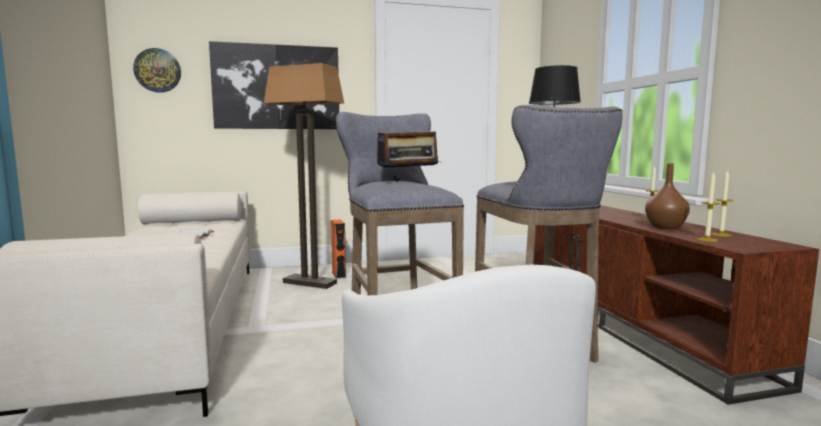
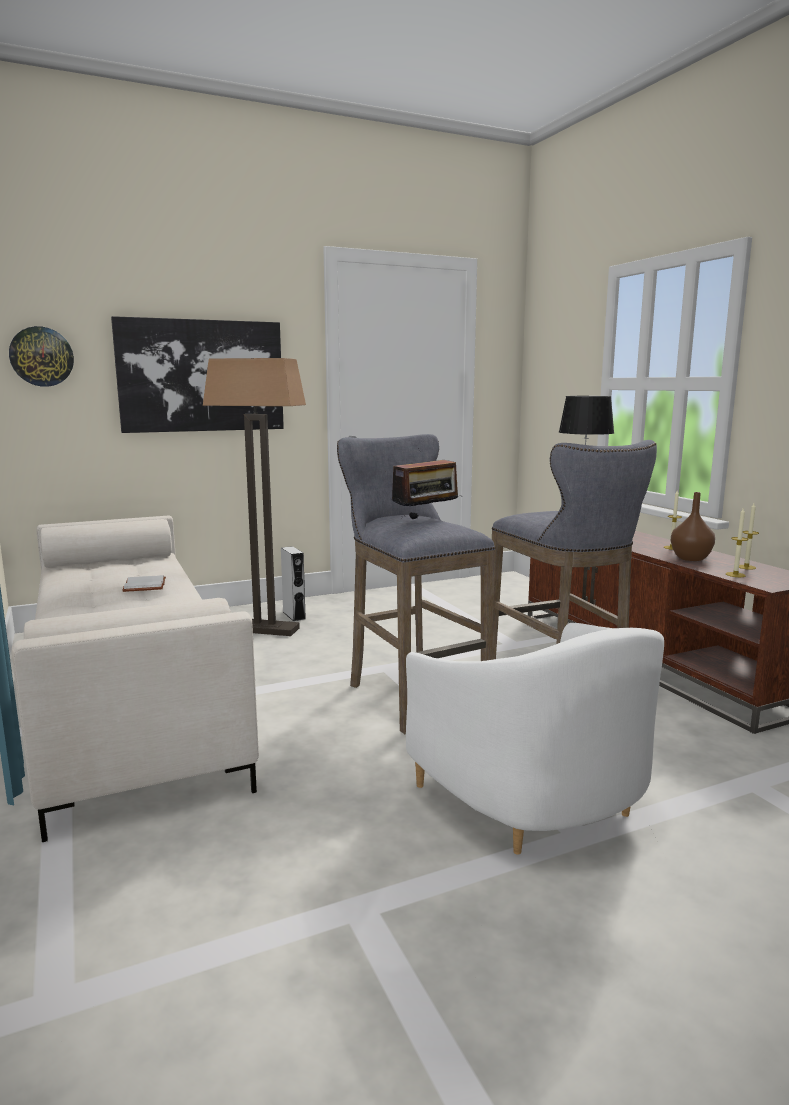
camera: 10 degrees left, 5 degrees up
orange speaker [331,220,346,278] -> grey speaker [281,546,306,621]

